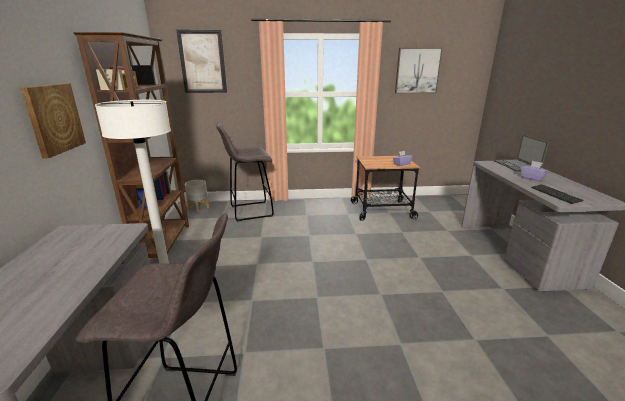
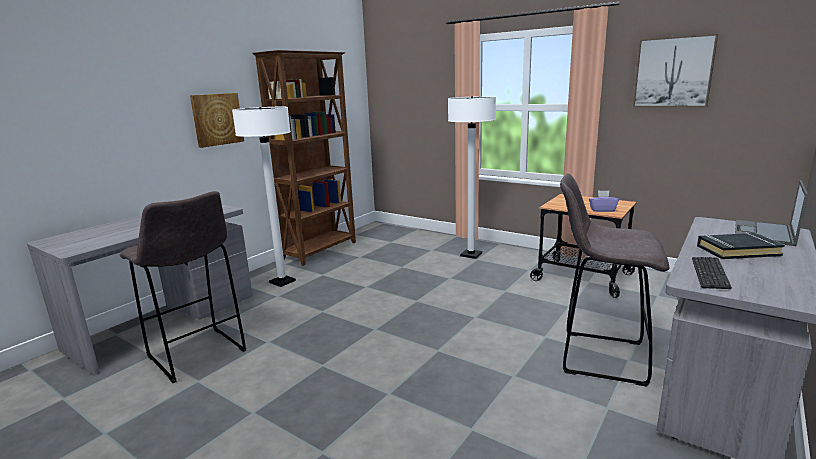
camera: 40 degrees right, 5 degrees down
picture [176,30,227,93] -> none
grey planter [185,180,209,213] -> none
grey stool [216,122,274,222] -> grey stool moved to [560,173,669,387]
purple tissue box [521,161,548,181] -> black book [697,232,785,259]
none -> white floor lamp [448,96,496,259]

